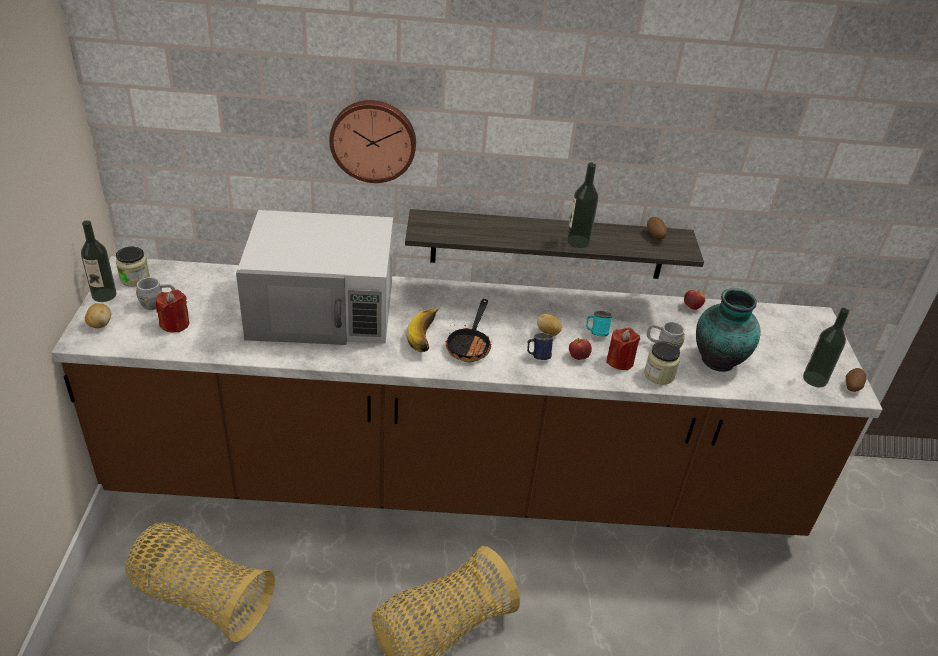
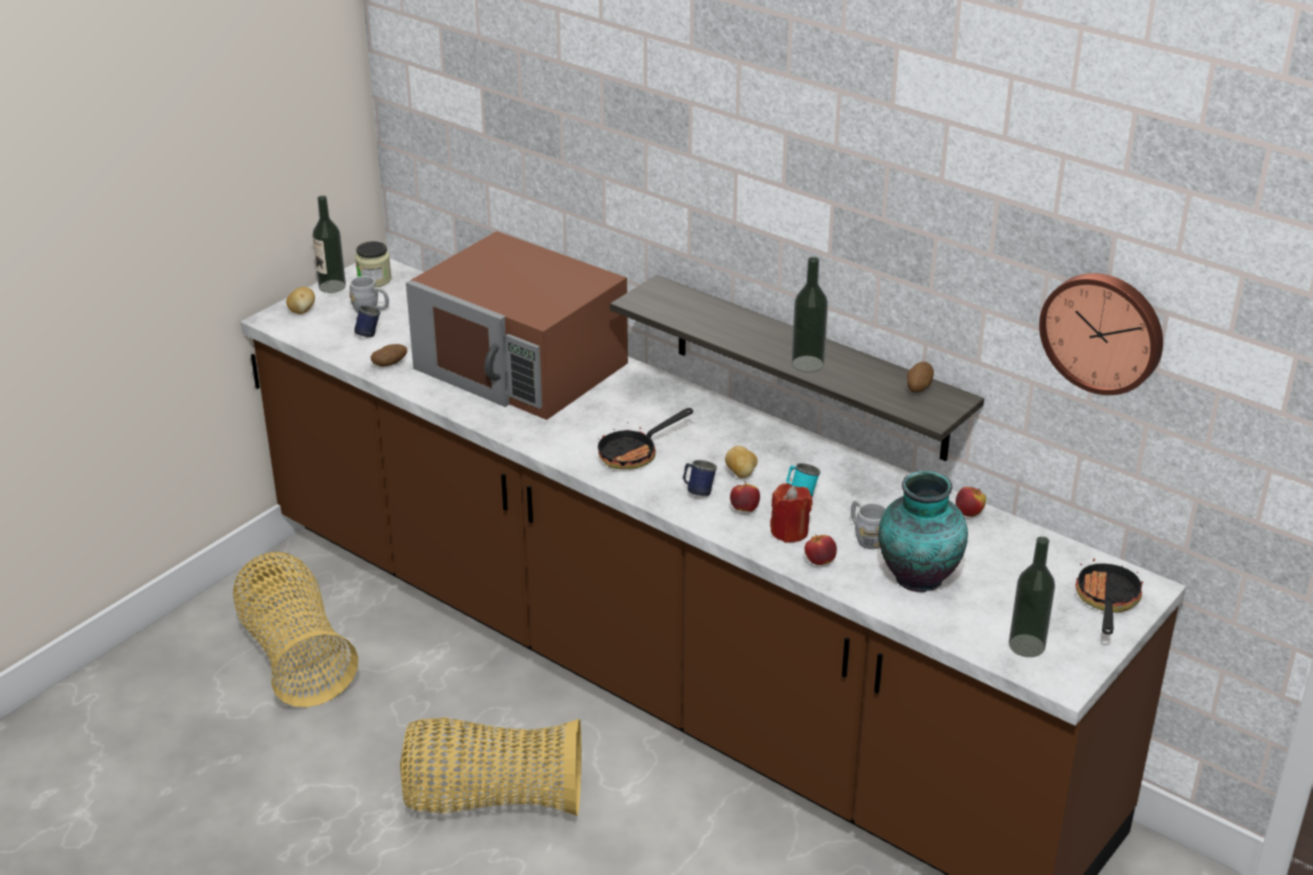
camera: 40 degrees right, 5 degrees down
red candle [155,289,189,333] -> blue mug [354,305,381,337]
white microwave [236,210,393,345] -> brown microwave [406,231,628,420]
wall clock [329,100,416,183] -> wall clock moved to [1039,273,1163,395]
banana [407,307,440,352] -> none
jar [644,341,680,385] -> apple [804,534,837,565]
potato [846,368,867,392] -> potato moved to [371,344,407,366]
none -> frying pan [1075,551,1144,634]

